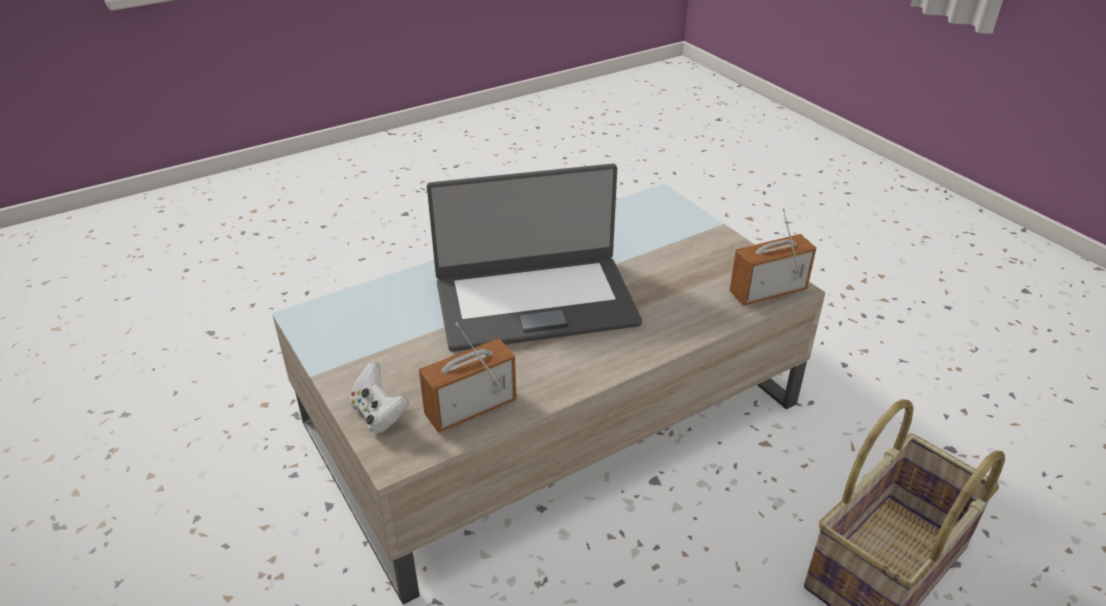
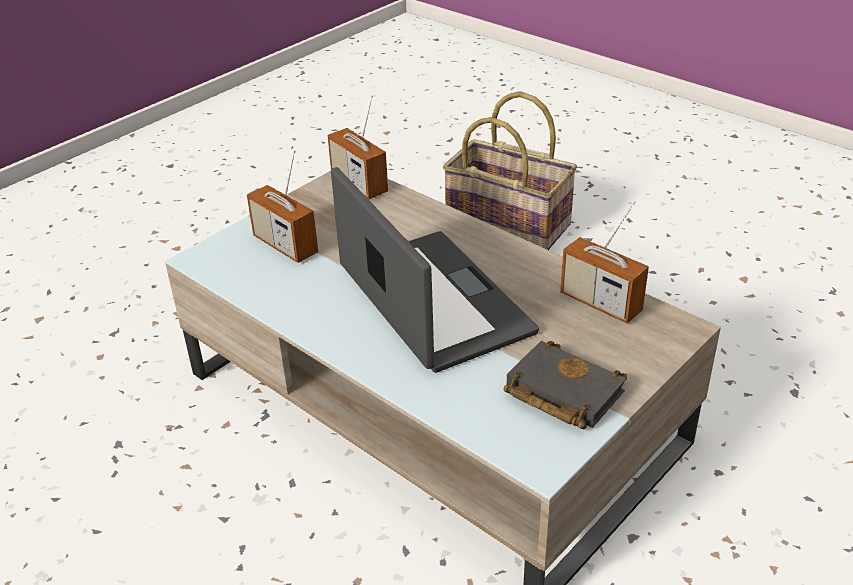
camera: 105 degrees left, 0 degrees up
white game controller [349,361,409,434] -> none
none -> radio [247,150,318,263]
none -> black book [504,341,627,429]

